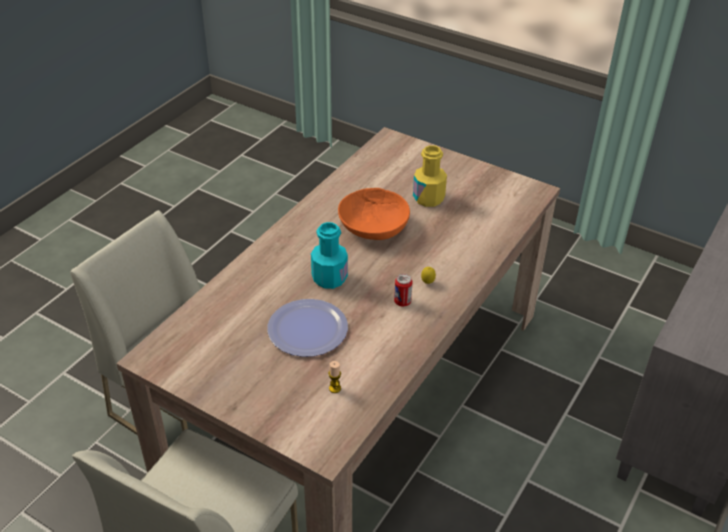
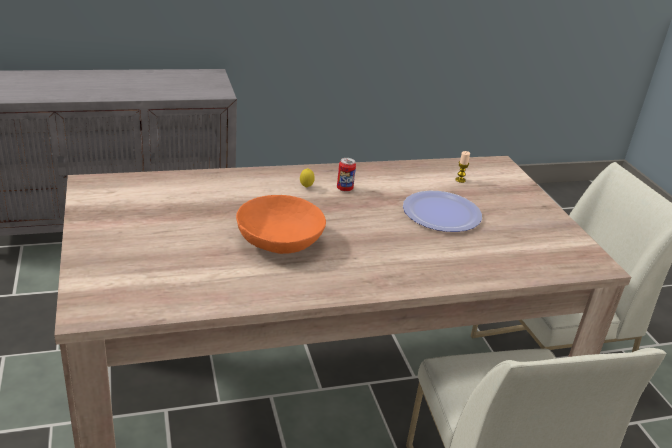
camera: 140 degrees left, 10 degrees down
turquoise bottle [311,222,348,289] -> none
yellow bottle [413,145,447,207] -> none

